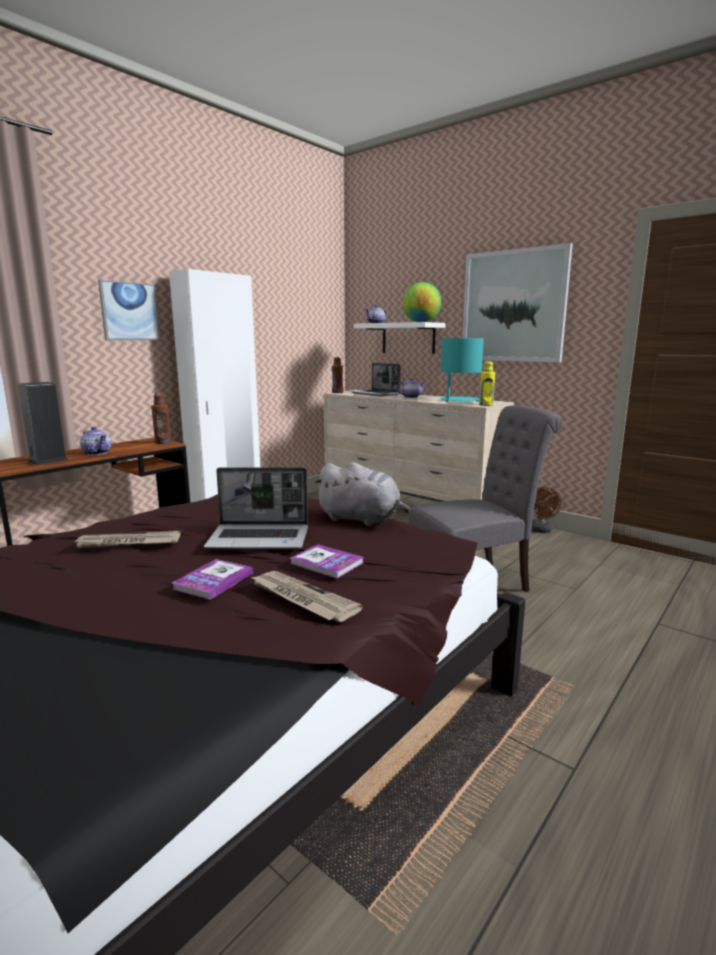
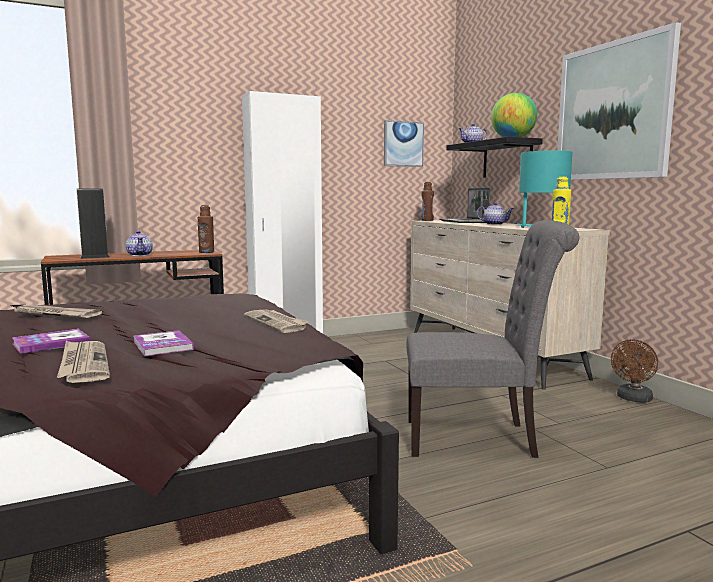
camera: 25 degrees right, 5 degrees down
picture [98,280,160,341] -> picture moved to [384,120,424,167]
laptop [204,468,308,549] -> none
grey plush toy [314,462,410,526] -> newspaper [244,309,309,333]
white shelf [354,322,445,354] -> black shelf [446,137,543,178]

